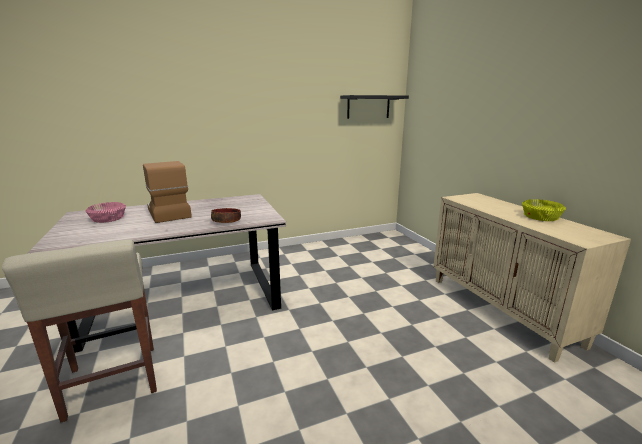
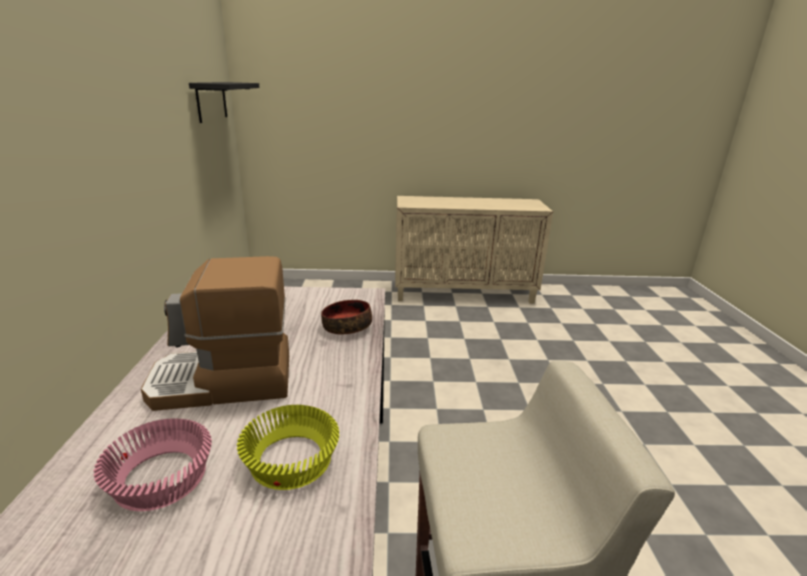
camera: 70 degrees left, 5 degrees up
yellow bowl [522,199,566,221] -> yellow bowl moved to [237,405,339,490]

